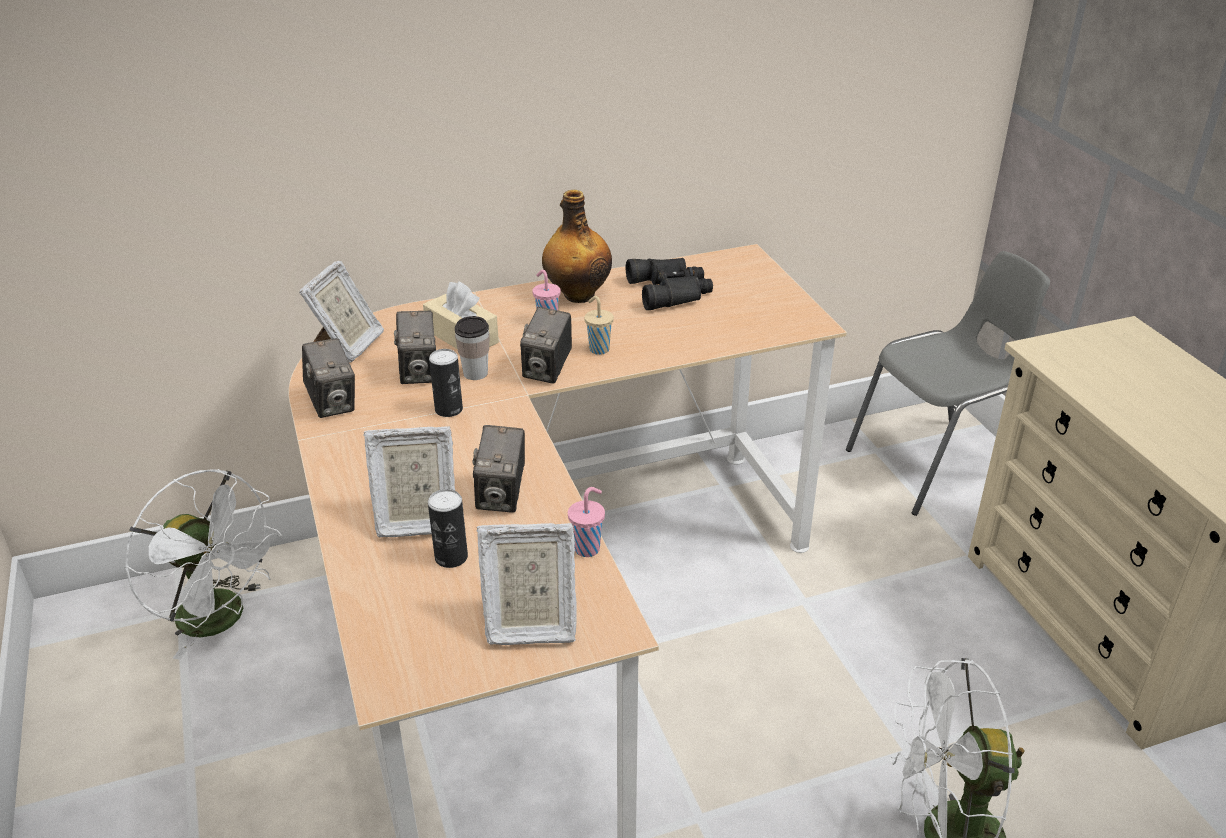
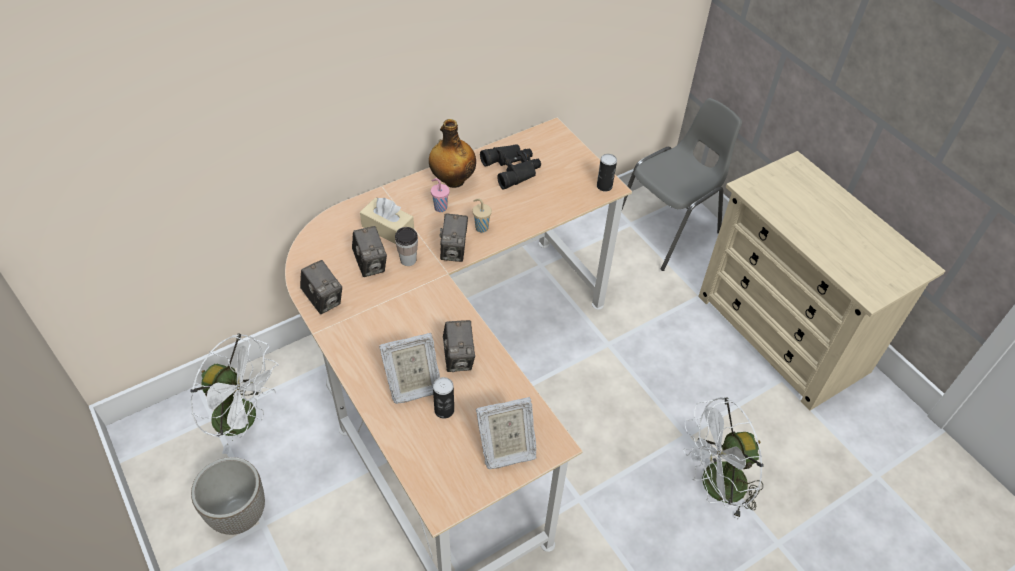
camera: 15 degrees left, 15 degrees up
picture frame [299,261,384,363] -> none
can [429,349,463,417] -> can moved to [597,154,617,191]
pink cup [568,487,605,557] -> none
none -> planter [191,457,265,535]

